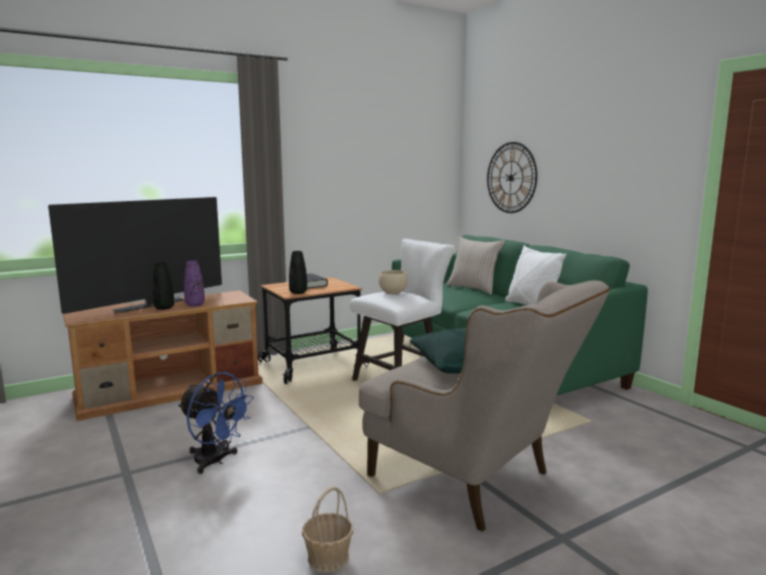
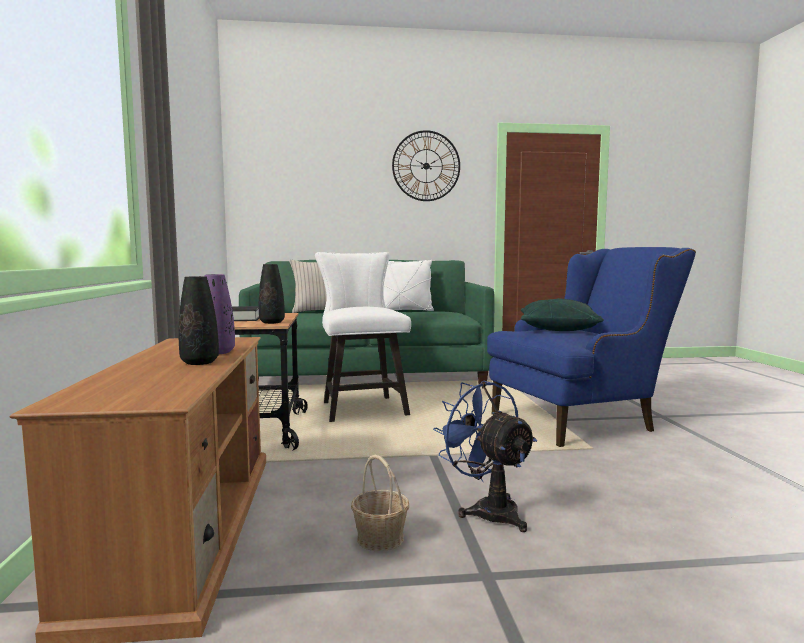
camera: 65 degrees left, 5 degrees down
television [48,197,222,314] -> none
blue fan [178,372,254,474] -> blue fan turned 90 degrees counterclockwise [433,380,537,532]
basket [302,487,353,572] -> basket moved to [351,455,409,551]
beige armchair [358,280,610,532] -> blue armchair [487,247,696,447]
beige bowl [378,270,408,294] -> none
wall clock [487,142,537,213] -> wall clock moved to [392,130,460,201]

